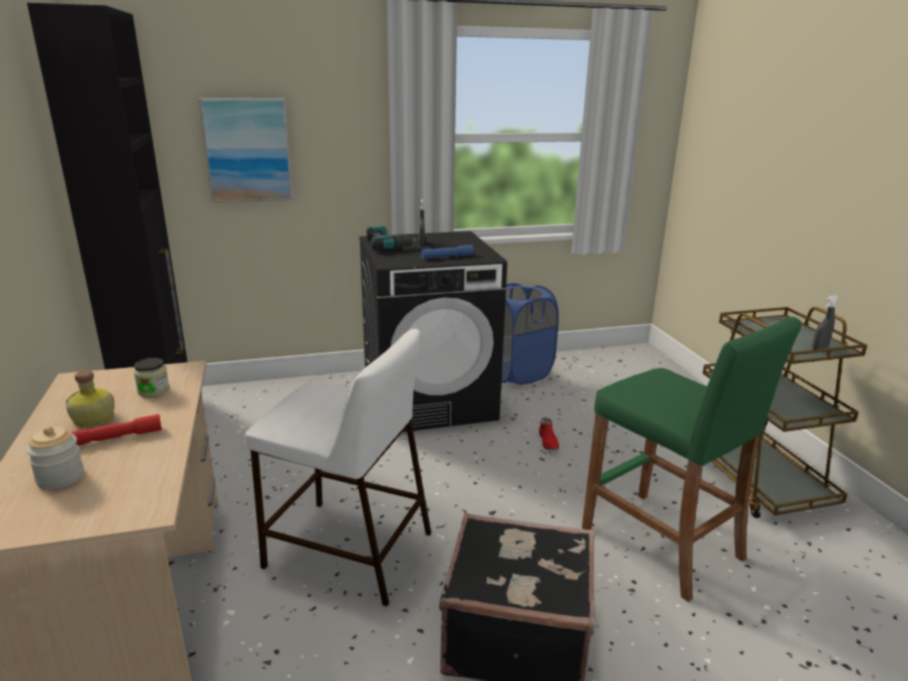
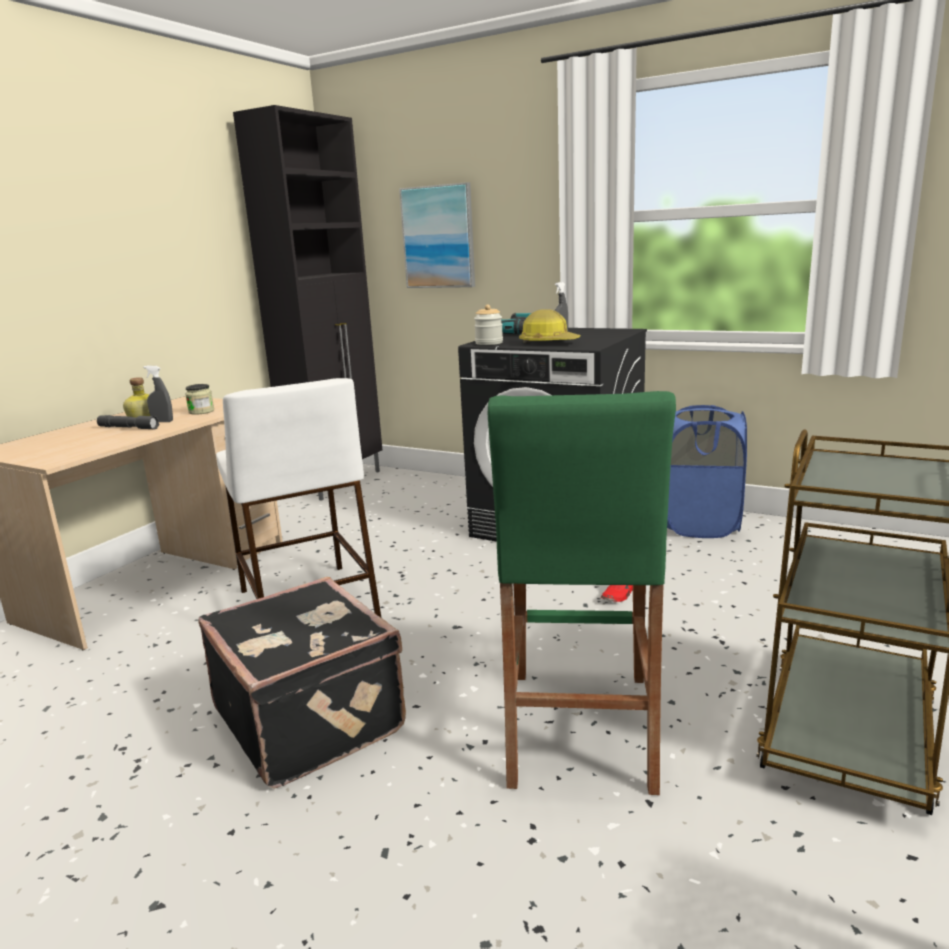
camera: 45 degrees right, 5 degrees down
jar [26,426,84,489] -> jar moved to [474,305,503,345]
red flashlight [72,414,162,446] -> grey flashlight [97,415,159,430]
blue flashlight [421,245,474,259] -> hard hat [519,309,581,344]
grey spray bottle [812,295,838,350] -> grey spray bottle moved to [143,366,173,422]

